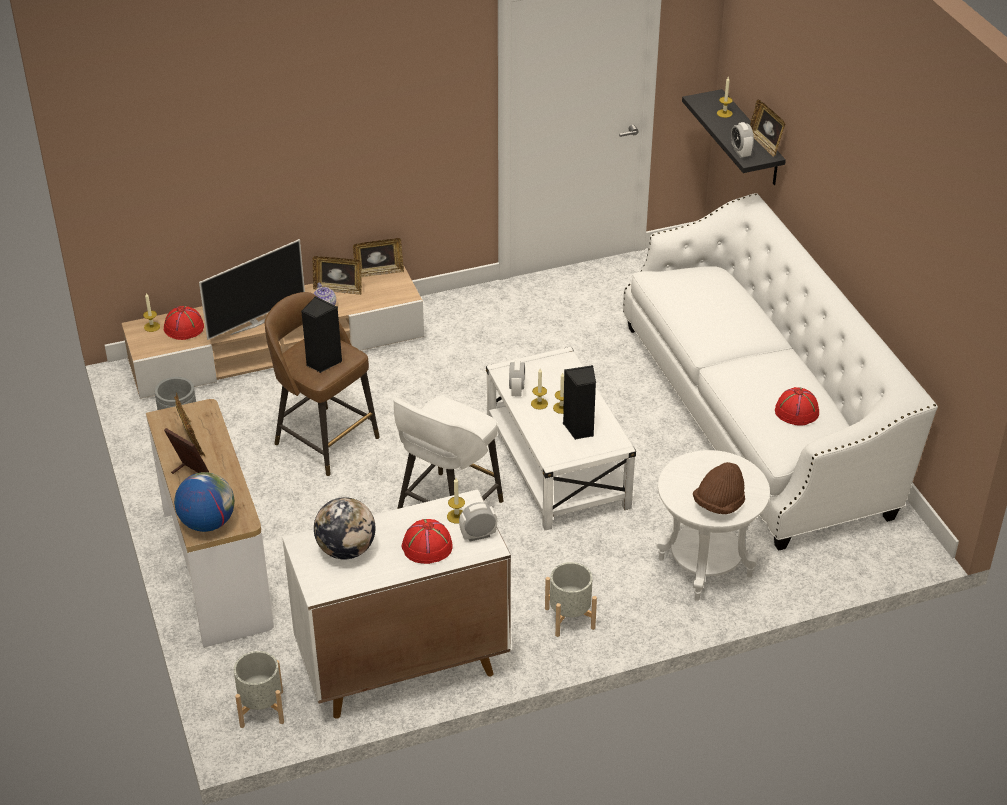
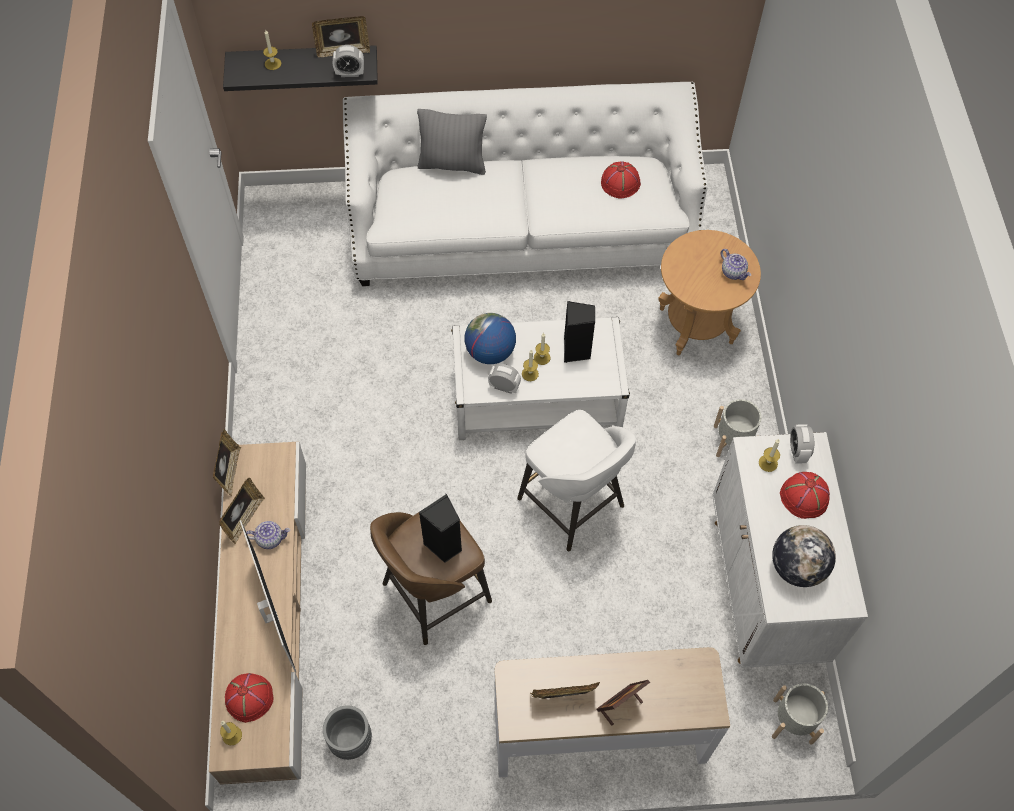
camera: 75 degrees left, 20 degrees up
globe [174,472,235,532] -> globe moved to [465,313,516,364]
white side table [656,450,770,601] -> brown side table [658,230,761,355]
brown hat [693,462,745,514] -> teapot [721,249,751,280]
none -> grey pillow [417,109,487,175]

